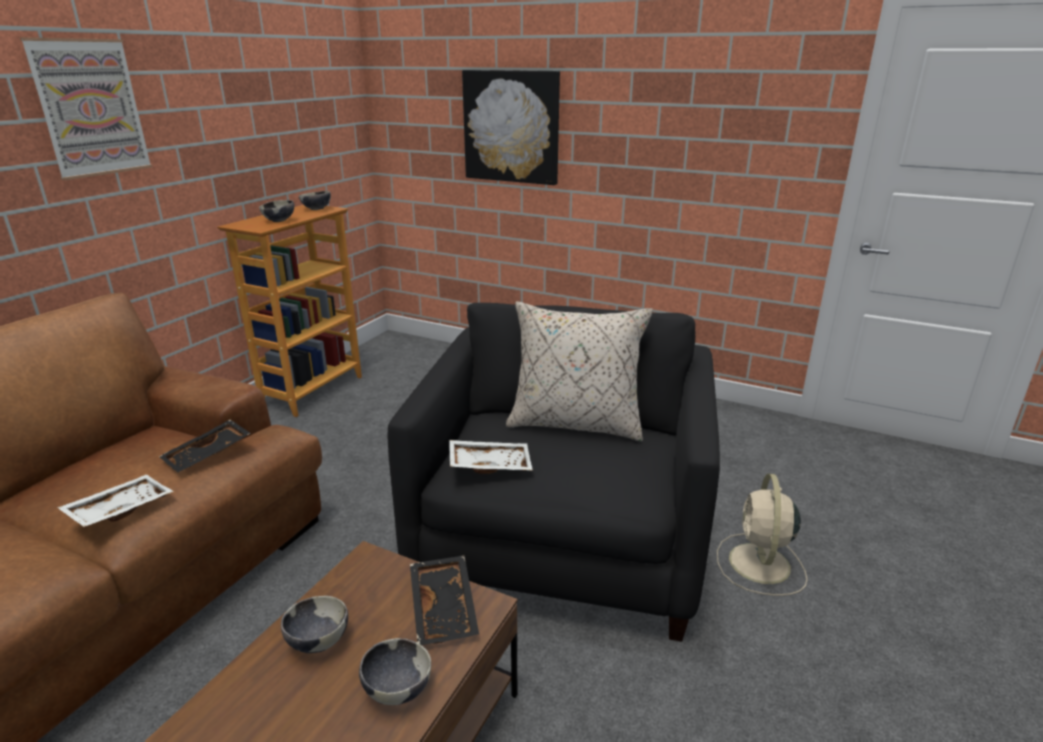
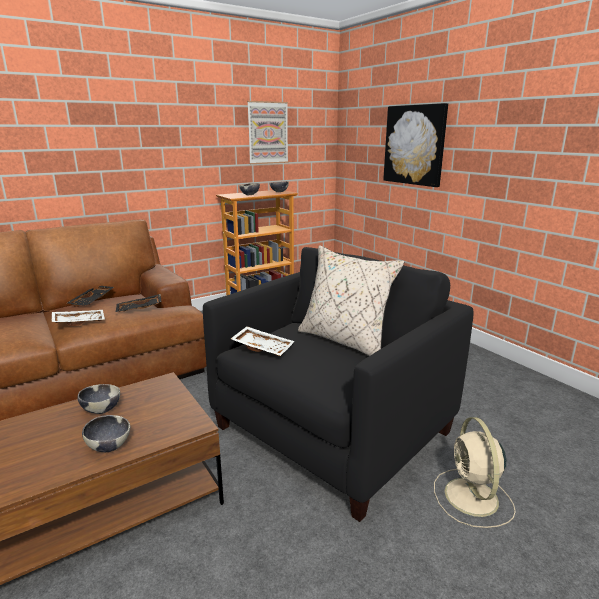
camera: 30 degrees right, 5 degrees down
picture [20,37,152,180] -> picture moved to [247,101,289,164]
black tray [410,555,479,645] -> black tray moved to [68,286,114,307]
beige fan [717,474,807,596] -> beige fan turned 45 degrees counterclockwise [434,417,516,528]

